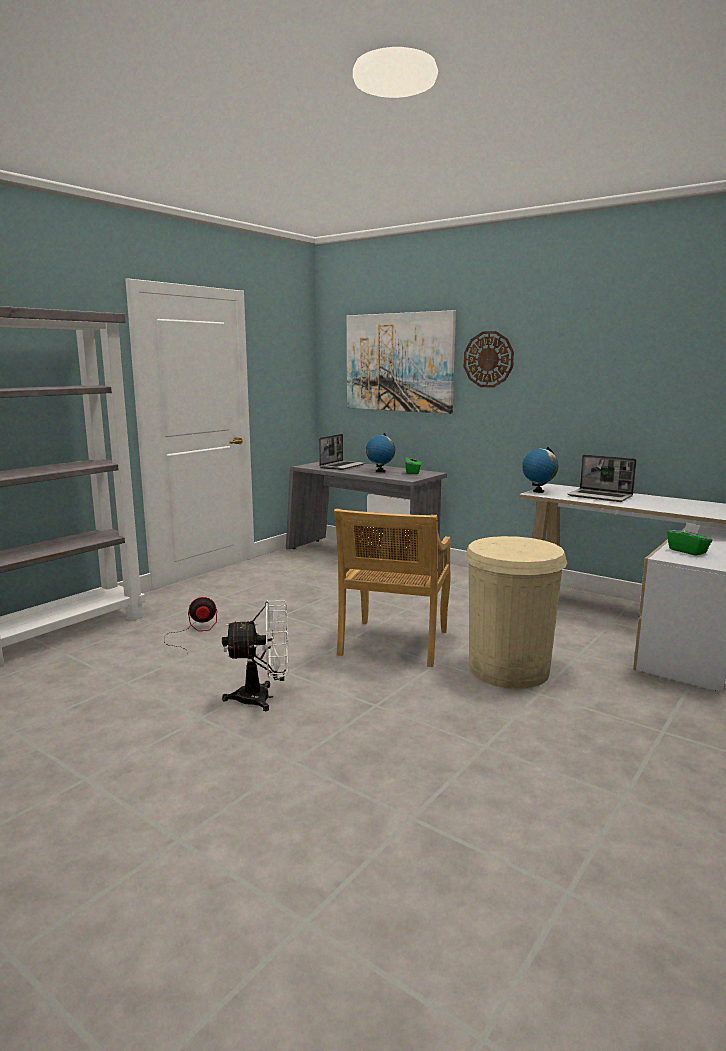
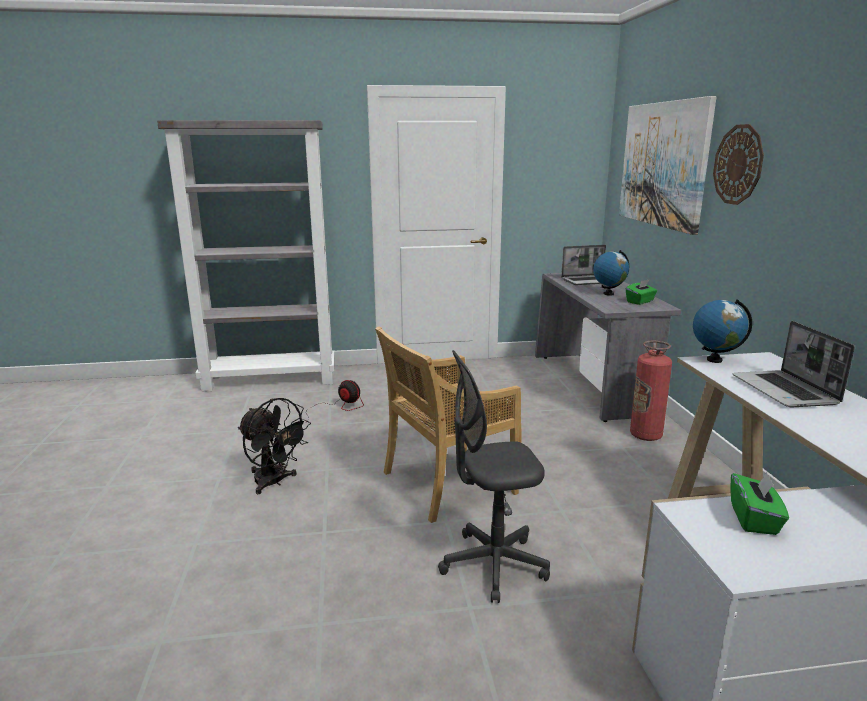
camera: 45 degrees right, 5 degrees up
white fan [222,600,288,711] -> black fan [238,398,311,494]
beige trash can [465,536,567,689] -> grey office chair [438,350,550,603]
none -> fire extinguisher [630,341,672,441]

